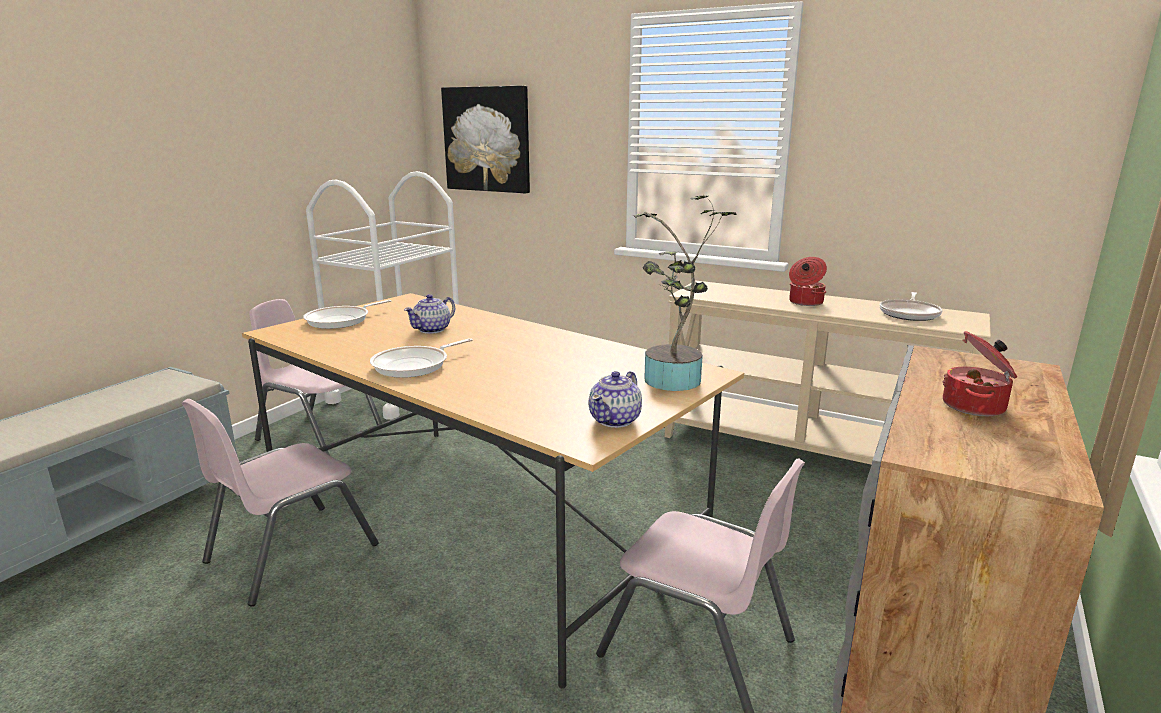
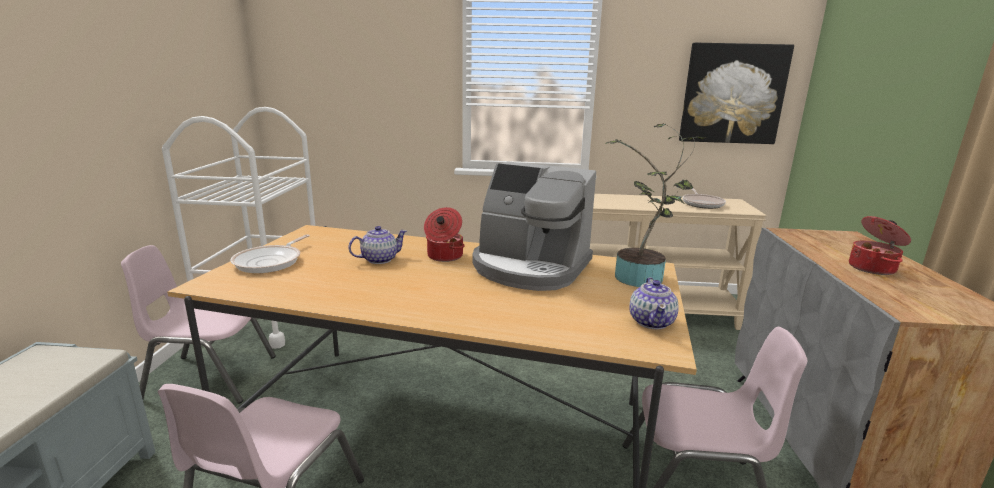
camera: 25 degrees left, 0 degrees up
frying pan [370,338,473,378] -> none
teapot [404,294,455,334] -> teapot turned 135 degrees counterclockwise [348,226,407,264]
picture [441,86,530,193] -> picture moved to [679,43,794,144]
cooking pot [789,257,827,306] -> cooking pot moved to [424,207,465,262]
none -> coffee machine [472,161,596,291]

